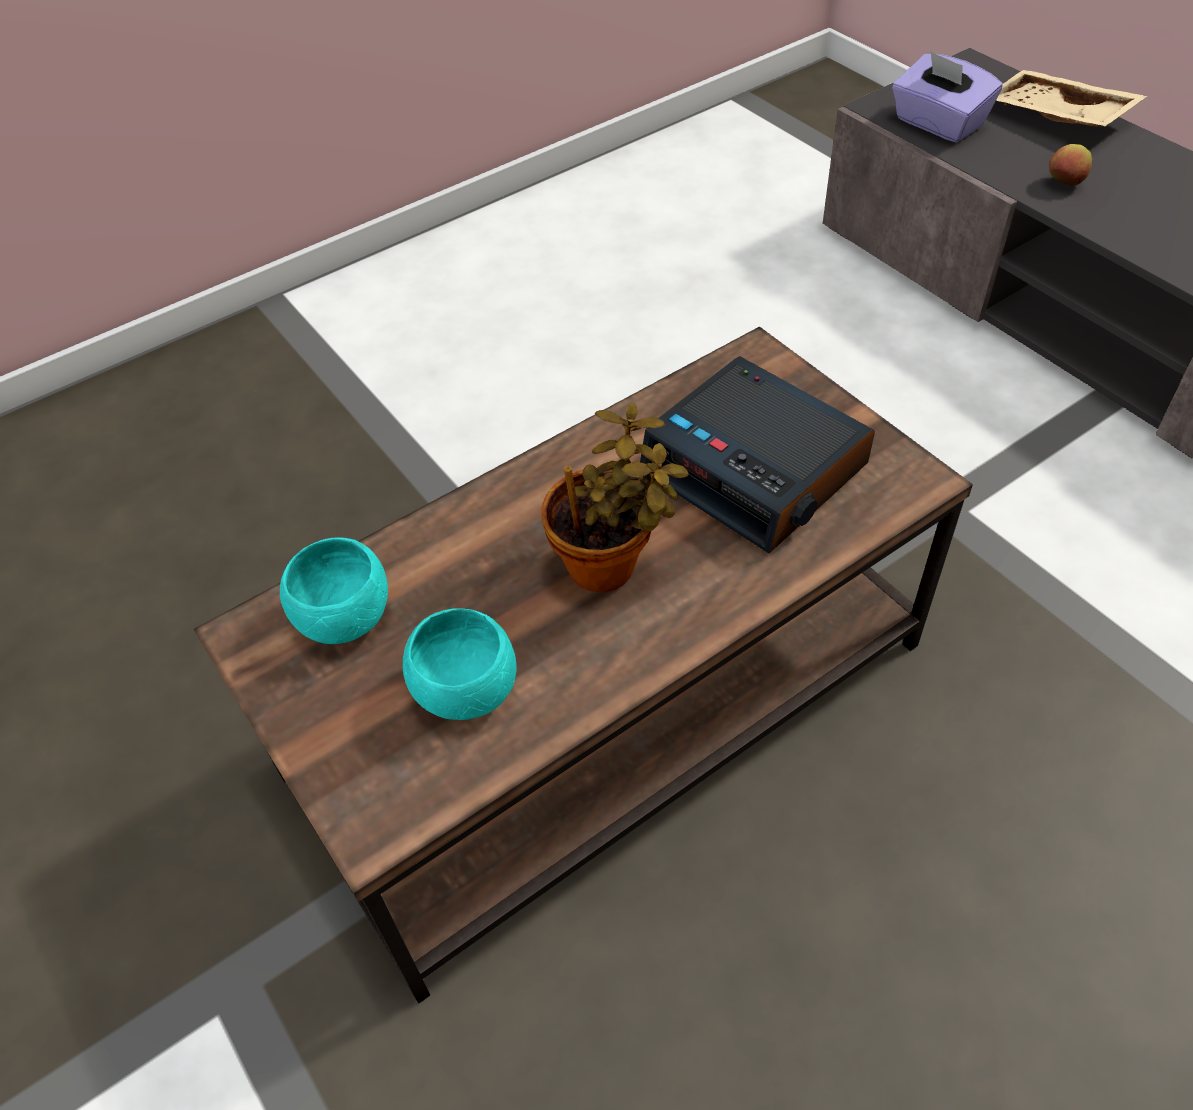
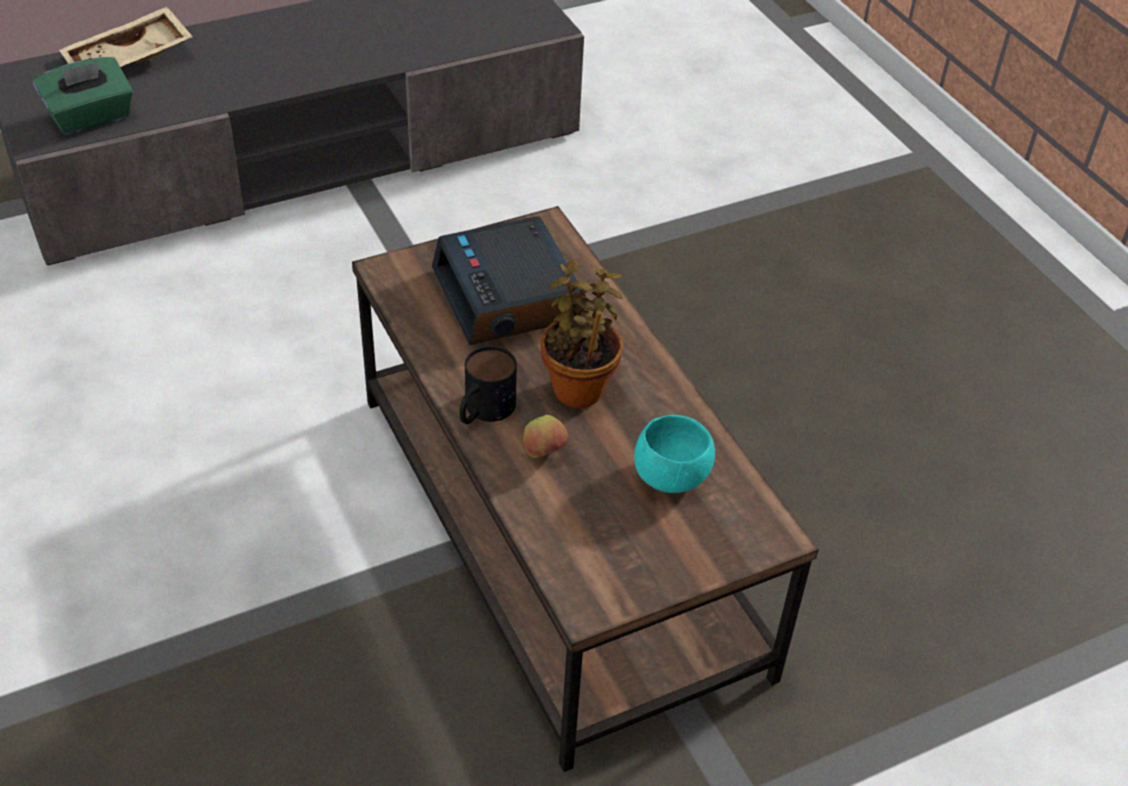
camera: 85 degrees left, 5 degrees down
turquoise bowl [280,537,388,644] -> none
alarm clock [640,356,875,553] -> alarm clock turned 105 degrees clockwise [432,217,586,345]
purple tissue box [892,51,1002,143] -> green tissue box [33,57,133,135]
apple [1049,144,1092,186] -> apple moved to [523,415,569,459]
none -> mug [459,346,517,424]

